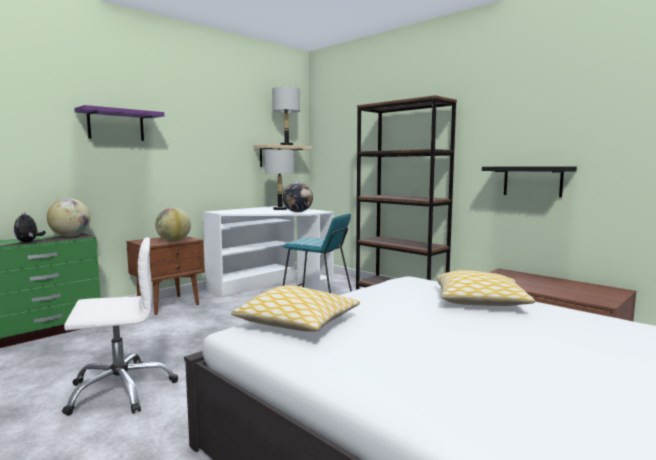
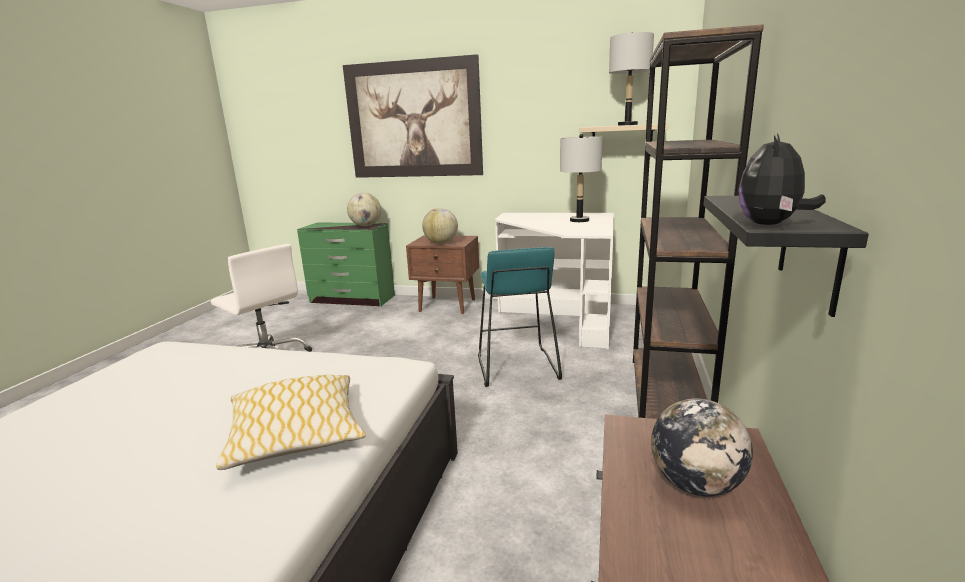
camera: 60 degrees right, 10 degrees up
plush toy [14,213,46,242] -> plush toy moved to [739,133,826,225]
purple shelf [74,105,164,141] -> picture [343,54,483,178]
pillow [231,285,360,332] -> none
globe [283,182,313,212] -> globe moved to [651,398,753,497]

